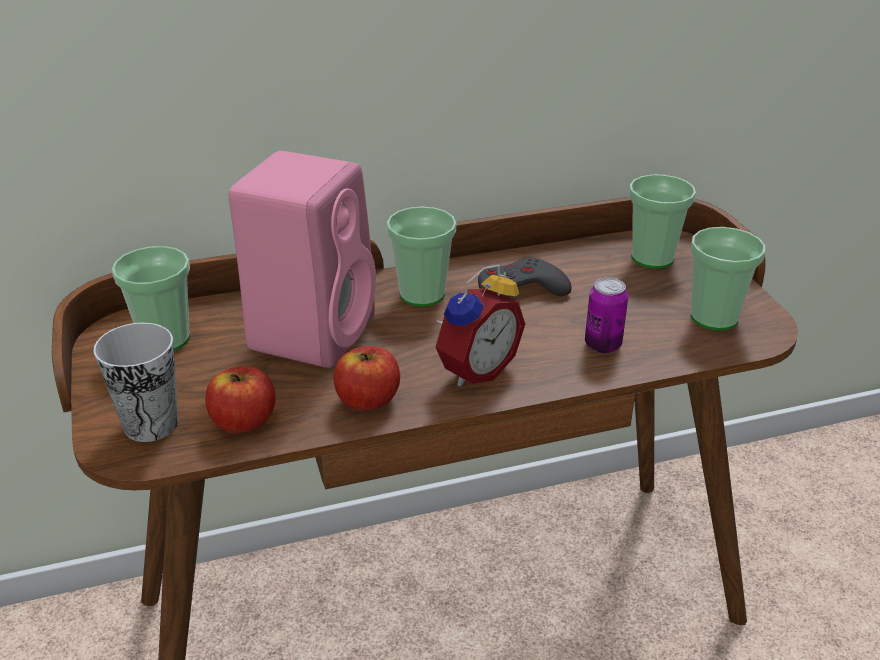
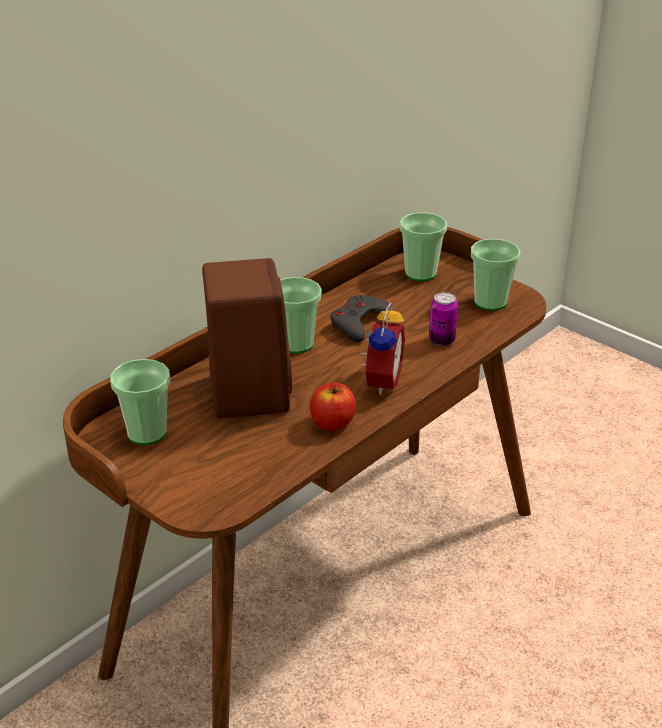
camera: 30 degrees left, 0 degrees up
cup [93,323,178,442] -> none
apple [205,366,276,433] -> none
pink speaker [229,151,376,368] -> brown speaker [202,258,292,418]

